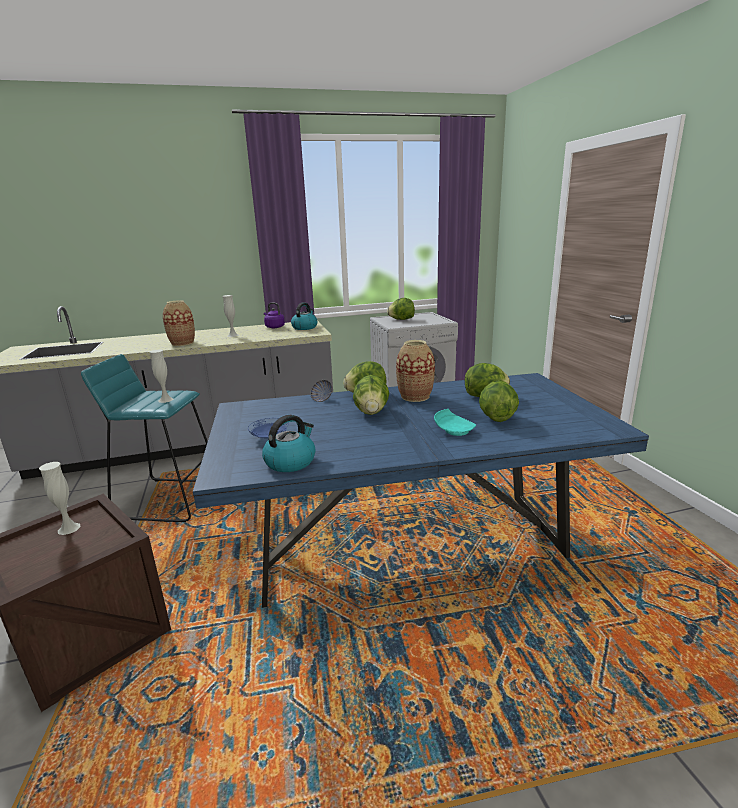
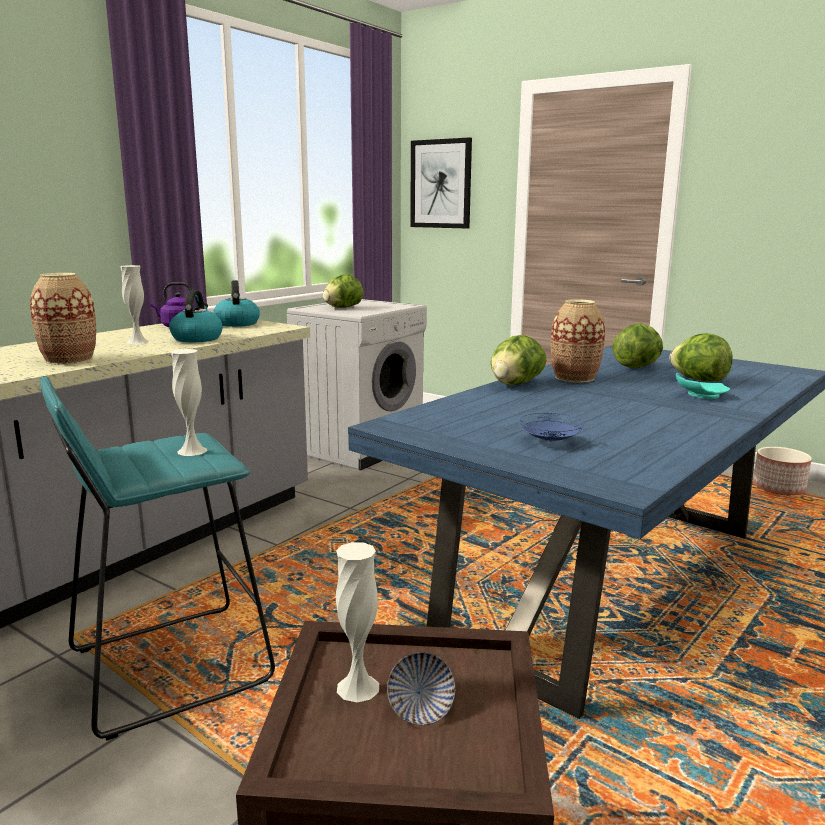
camera: 40 degrees left, 5 degrees down
kettle [262,415,316,472] -> kettle moved to [169,290,223,342]
bowl [310,380,332,402] -> bowl moved to [387,652,456,725]
lettuce [353,375,389,415] -> none
none -> picture [410,137,472,229]
none -> planter [753,447,812,495]

